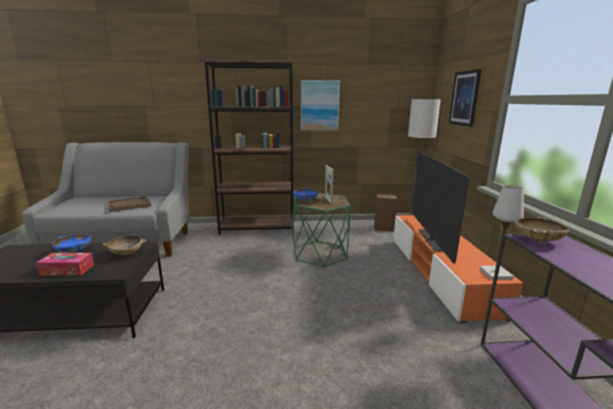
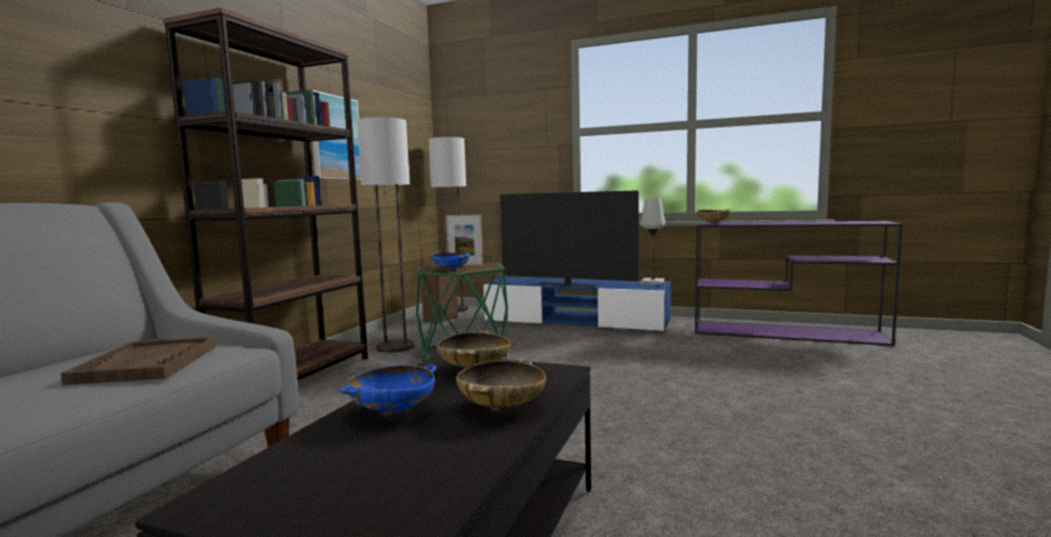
camera: 65 degrees left, 10 degrees down
tissue box [36,253,94,276] -> beige bowl [456,359,546,411]
orange tv stand [393,215,523,323] -> blue tv stand [483,277,671,333]
picture [449,69,482,127] -> none
none -> floor lamp [357,117,415,353]

